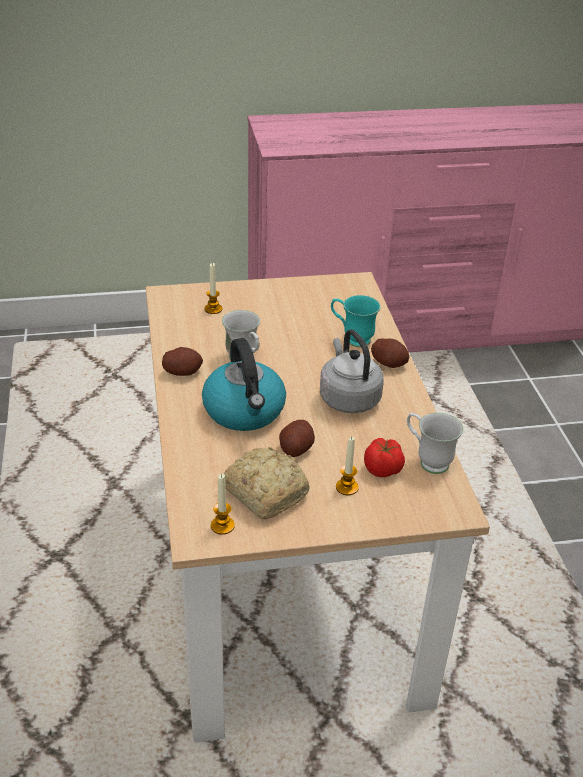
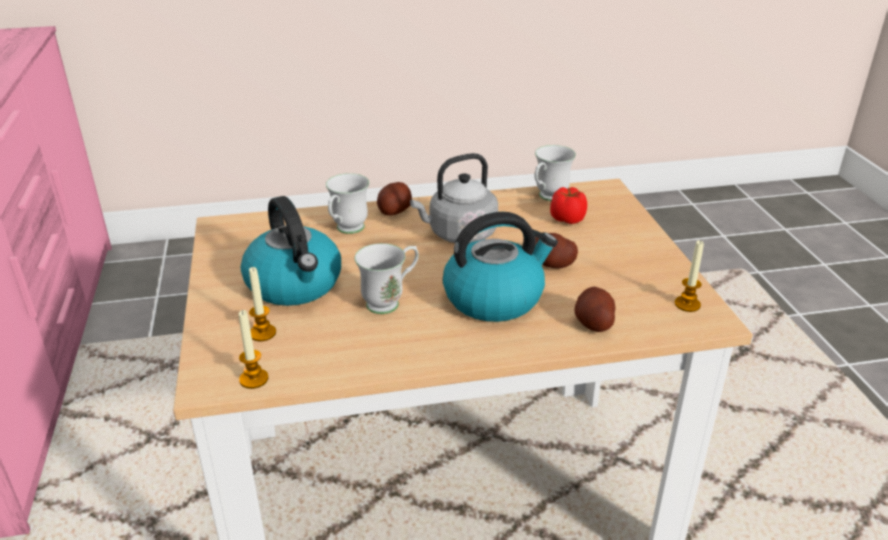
camera: 90 degrees left, 5 degrees down
potato [162,347,203,376] -> potato moved to [574,287,616,332]
bread [224,447,310,519] -> none
turquoise mug [331,295,380,347] -> white mug [326,173,369,234]
candle [336,437,359,495] -> candle moved to [239,310,269,389]
none -> kettle [241,196,341,306]

